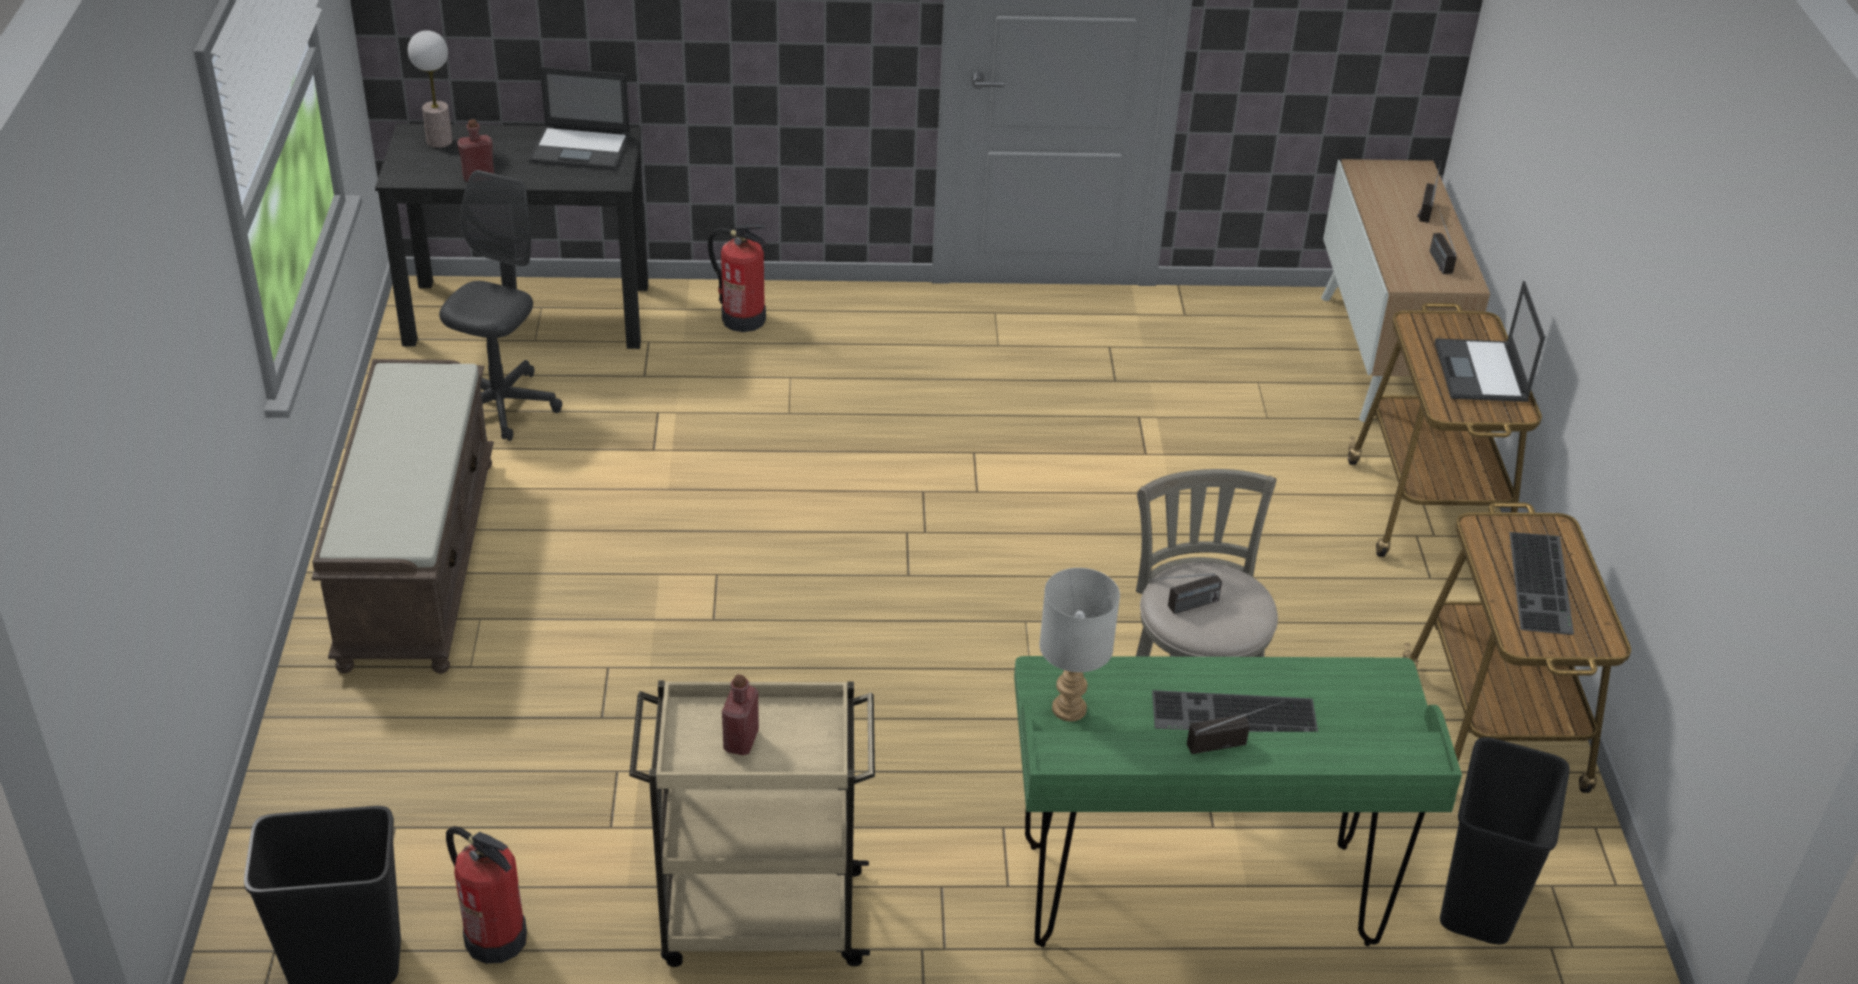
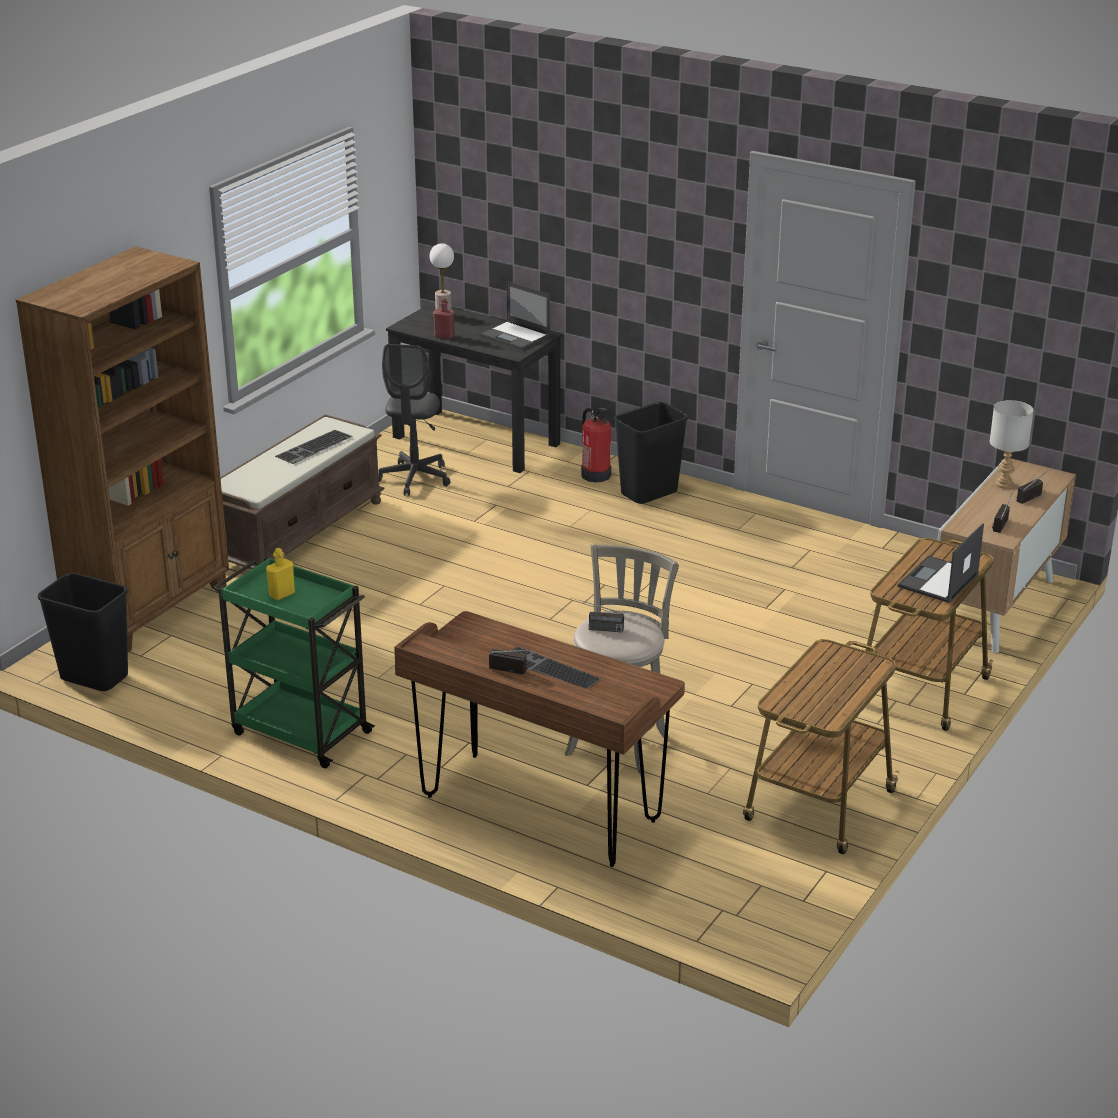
camera: 35 degrees right, 10 degrees down
grey office chair [439,170,562,441] -> grey office chair turned 135 degrees clockwise [378,344,450,496]
fire extinguisher [446,826,527,964] -> none
beige cart [629,680,875,967] -> green cart [213,556,375,768]
red bottle [722,674,759,755] -> yellow bottle [266,548,295,600]
green desk [1014,656,1462,947] -> brown desk [394,611,685,867]
grey table lamp [1039,568,1120,721] -> grey table lamp moved to [990,400,1034,489]
black trash can [1440,737,1570,944] -> black trash can moved to [614,402,688,504]
keyboard [1509,532,1574,635] -> keyboard moved to [275,430,353,464]
none -> brown bookcase [16,247,229,652]

